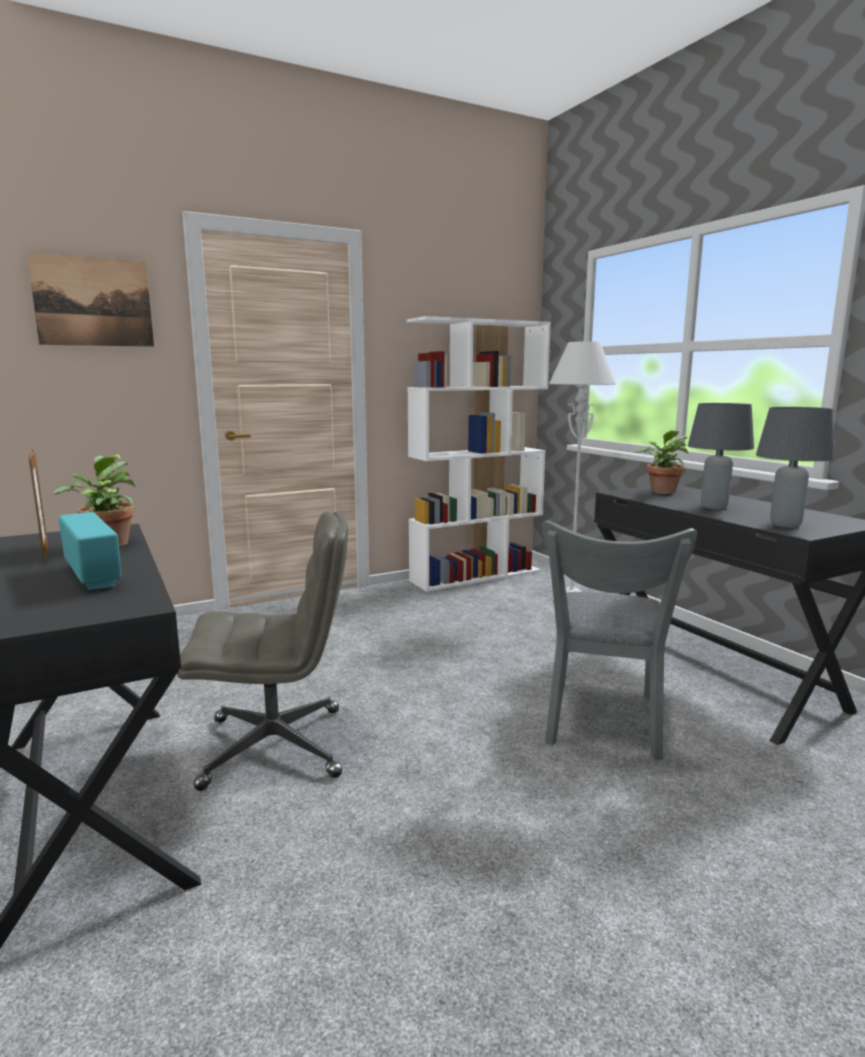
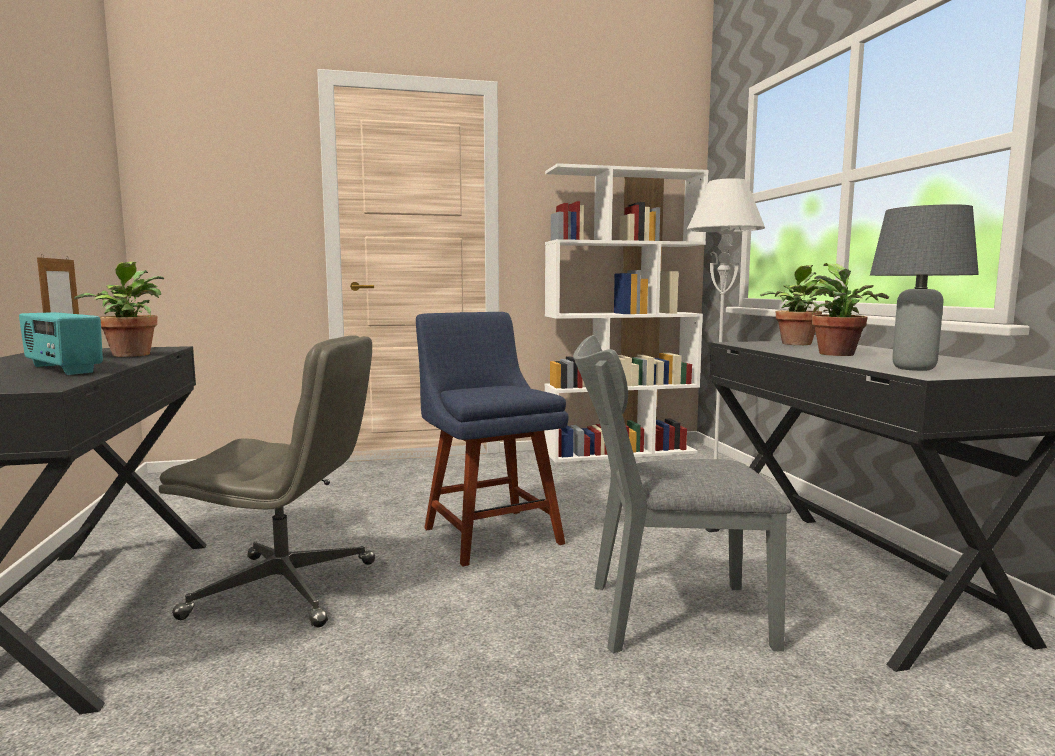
camera: 15 degrees right, 5 degrees down
picture [27,253,154,347] -> none
radio [58,512,122,590] -> radio turned 150 degrees clockwise [19,312,103,375]
grey chair [543,520,697,760] -> grey chair turned 60 degrees clockwise [573,335,791,653]
grey table lamp [688,403,754,510] -> potted plant [809,263,889,356]
none -> blue chair [416,312,569,567]

